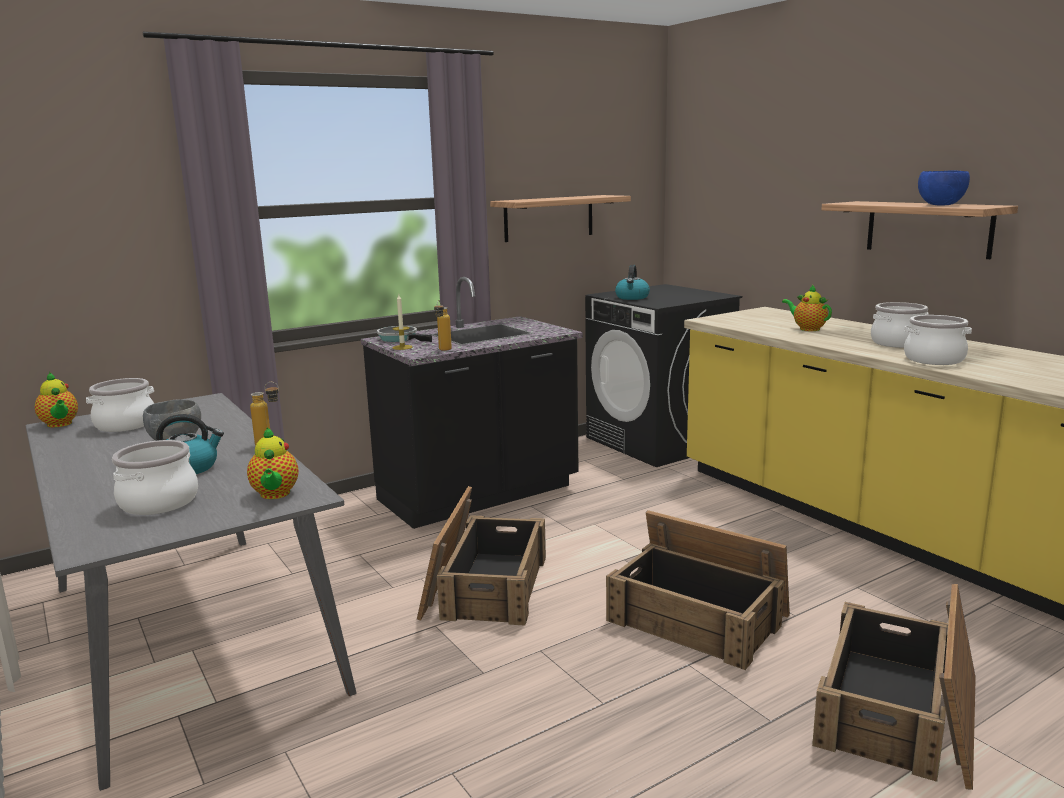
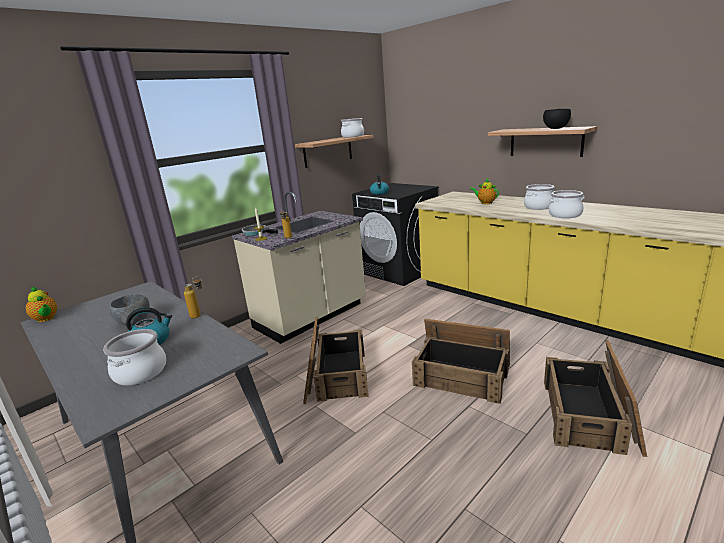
camera: 10 degrees left, 5 degrees up
cooking pot [86,378,154,432] -> cooking pot moved to [341,118,364,137]
teapot [247,427,299,499] -> none
black counter [361,277,583,529] -> beige counter [232,191,366,344]
blue bowl [918,170,970,206] -> black bowl [543,109,571,129]

